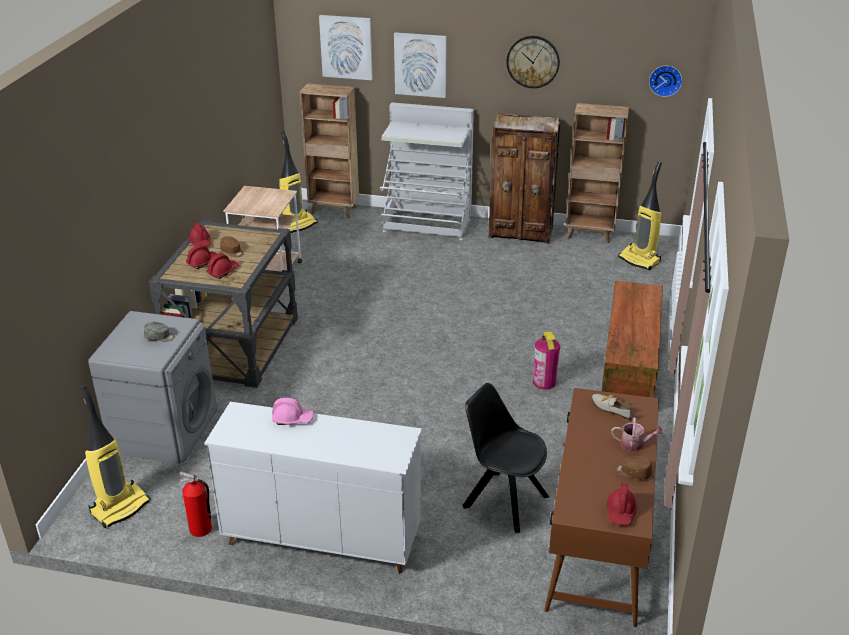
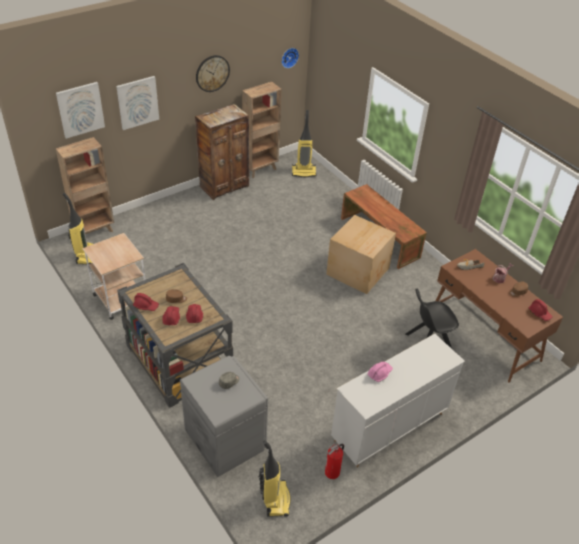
camera: 50 degrees left, 10 degrees up
white shoe rack [380,102,474,240] -> none
fire extinguisher [533,331,560,389] -> cardboard box [326,215,396,294]

